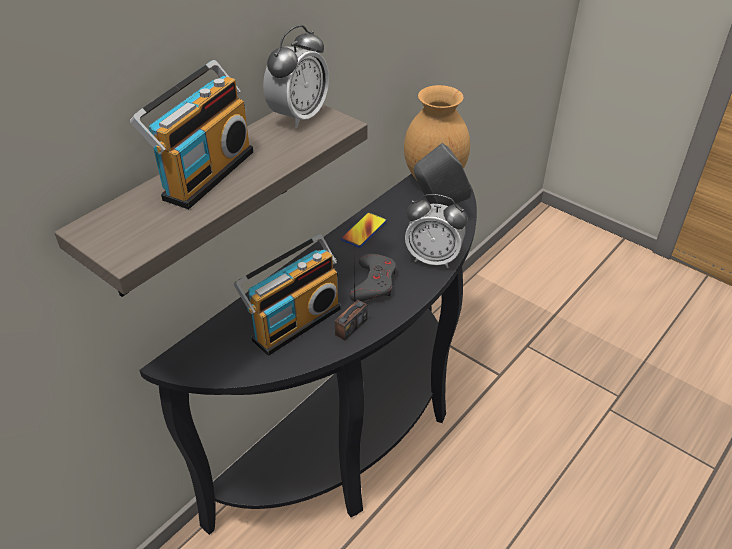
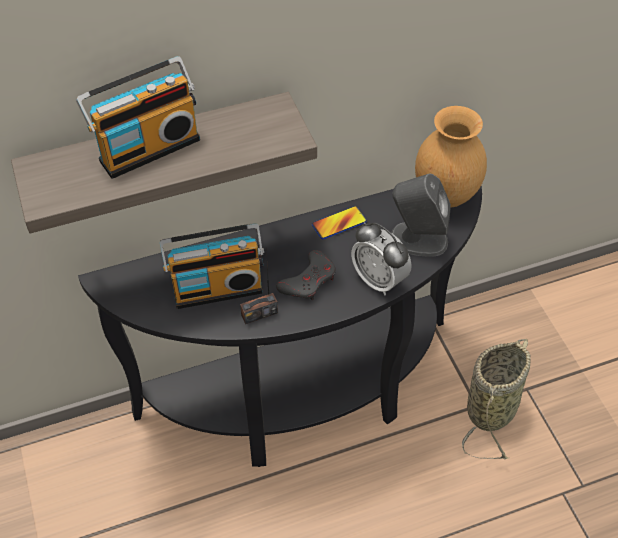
camera: 30 degrees right, 10 degrees up
alarm clock [263,25,329,128] -> none
none -> basket [462,339,531,460]

